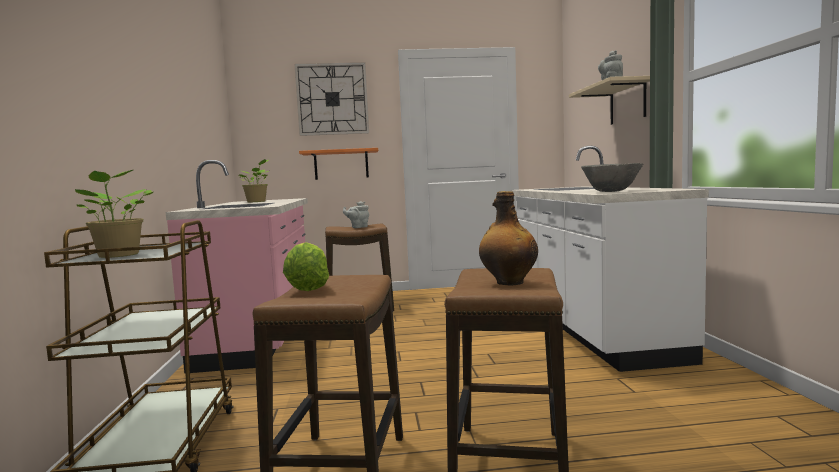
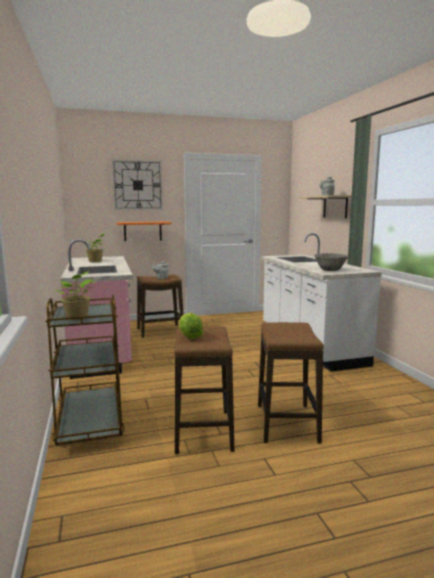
camera: 10 degrees left, 5 degrees up
bottle [479,191,538,285] -> none

